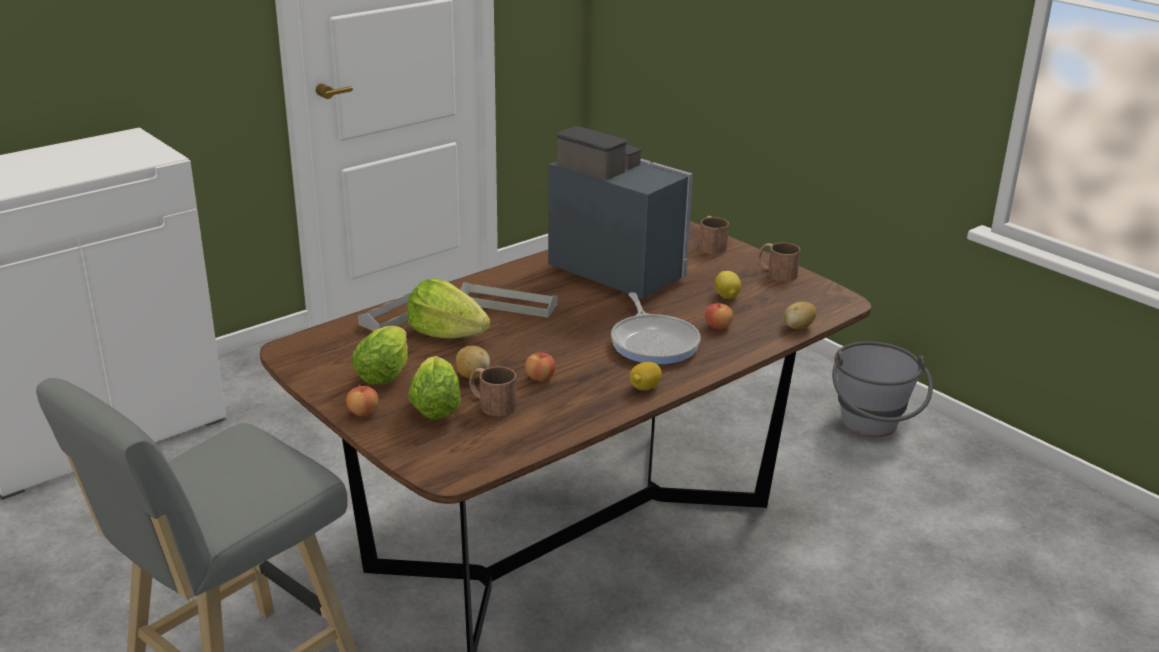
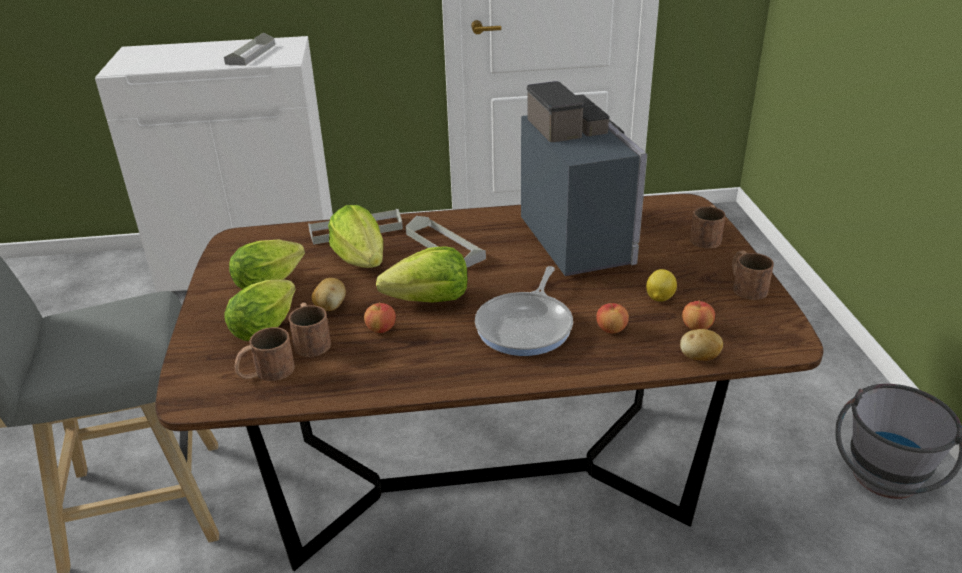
camera: 35 degrees right, 5 degrees up
apple [346,385,379,416] -> apple moved to [682,300,715,330]
lemon [629,362,662,390] -> none
none -> grey tray [224,33,275,66]
none -> brown mug [235,327,295,381]
none -> lettuce [376,246,468,303]

